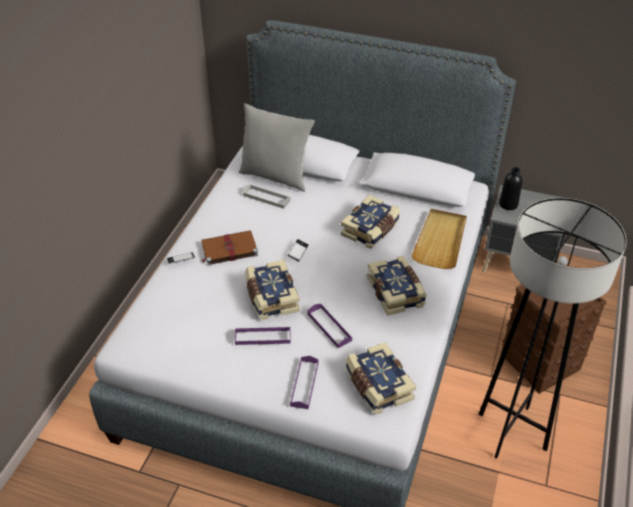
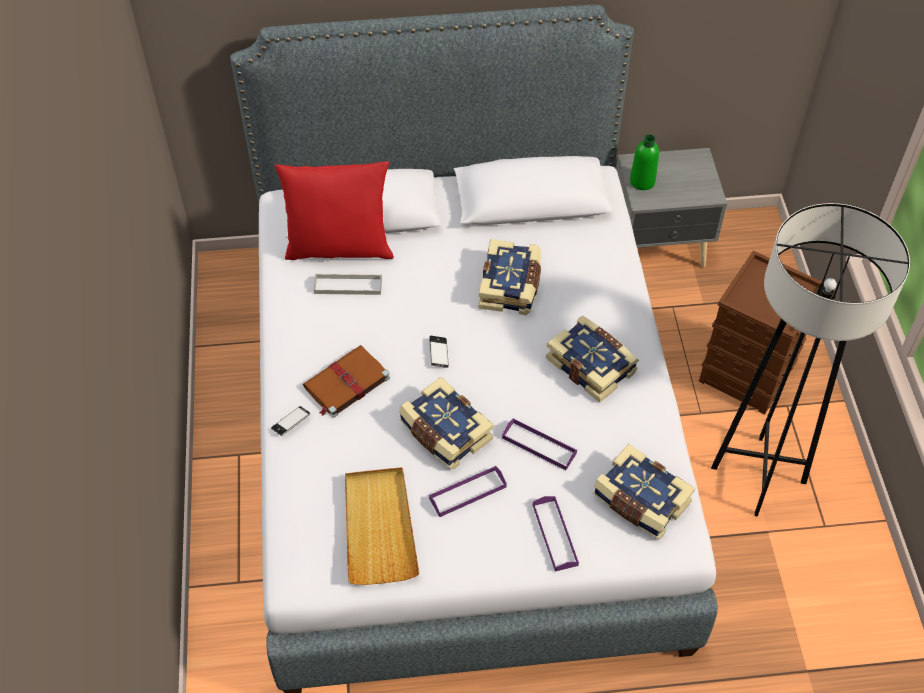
camera: 25 degrees left, 10 degrees up
grey pillow [239,103,315,192] -> red pillow [275,161,394,260]
beige tray [411,209,467,269] -> beige tray moved to [345,467,419,585]
black bottle [499,167,522,210] -> green bottle [630,134,659,190]

